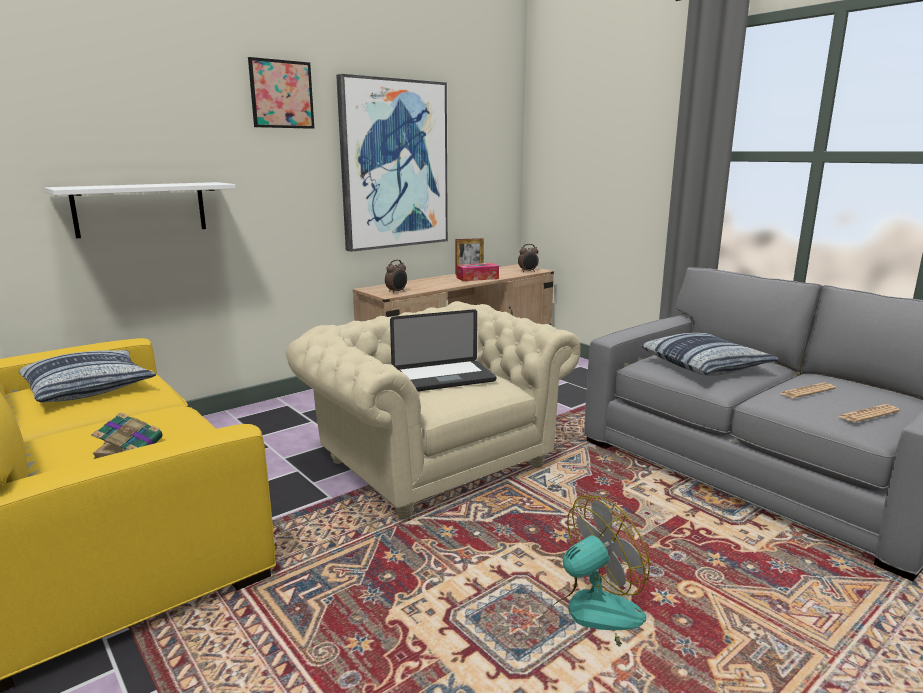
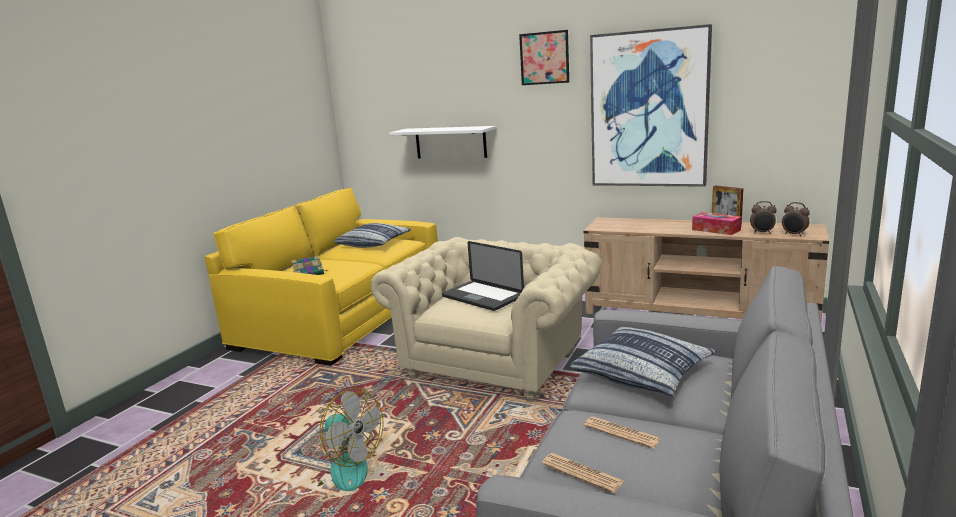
camera: 65 degrees right, 0 degrees up
alarm clock [385,260,407,293] -> alarm clock moved to [750,201,777,234]

